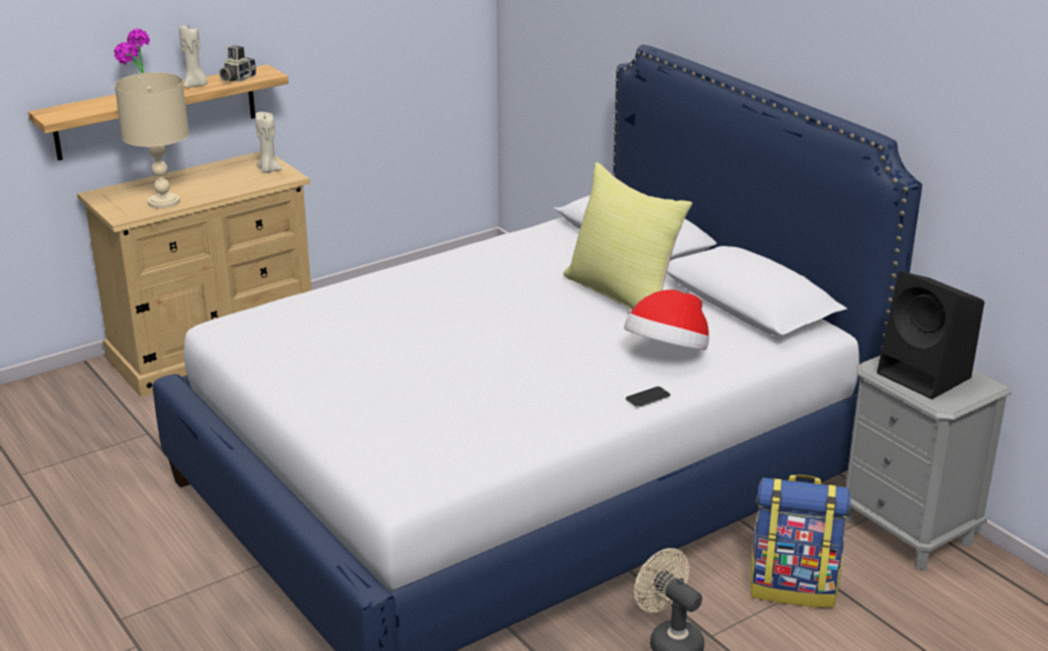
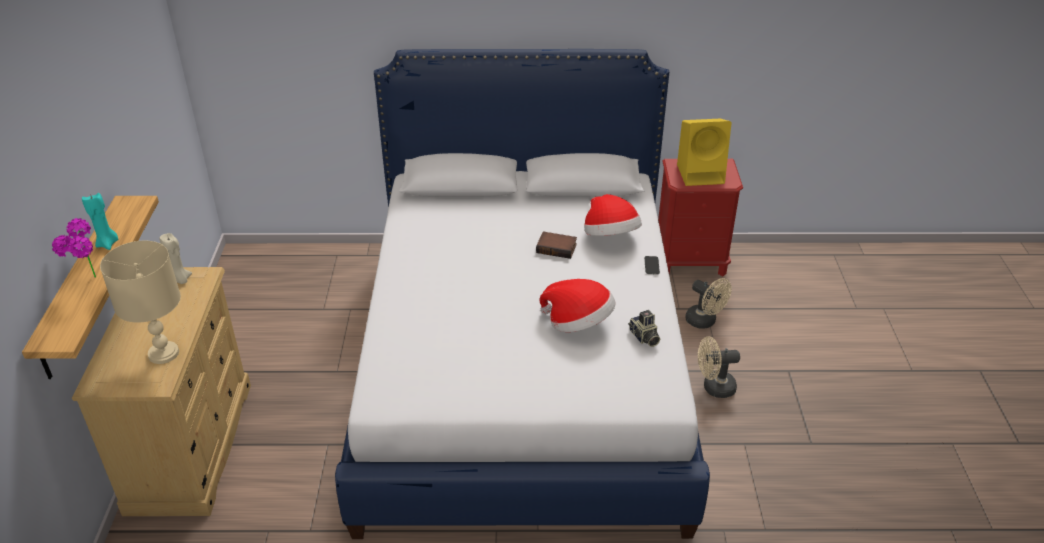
camera: 55 degrees left, 10 degrees up
beige candle [179,26,208,88] -> turquoise candle [82,193,118,250]
camera [219,45,256,82] -> camera moved to [628,310,660,347]
yellow pillow [563,162,692,310] -> none
backpack [751,475,851,608] -> beige fan [685,278,732,329]
grey nightstand [845,356,1011,570] -> red nightstand [658,159,743,276]
black speaker [877,271,984,399] -> yellow speaker [677,119,732,186]
none -> book [536,232,577,259]
none -> hat [539,279,615,332]

